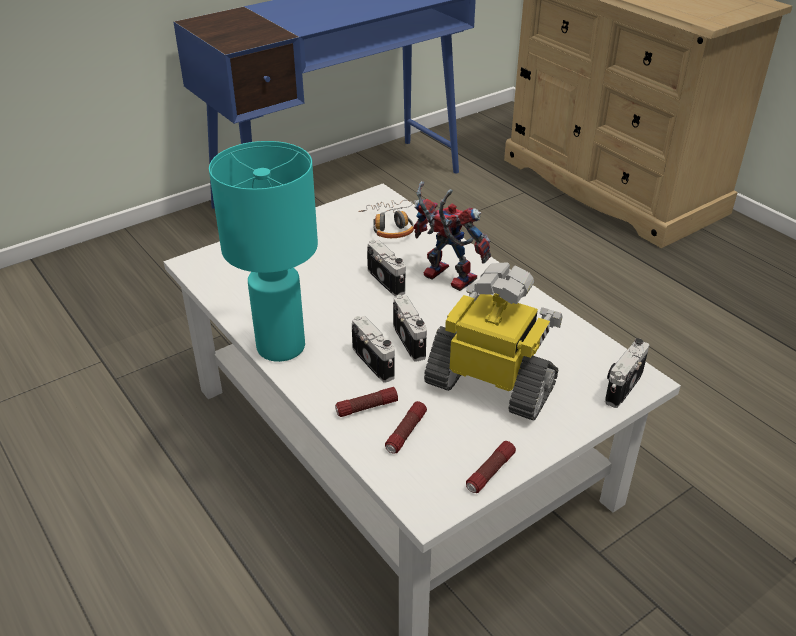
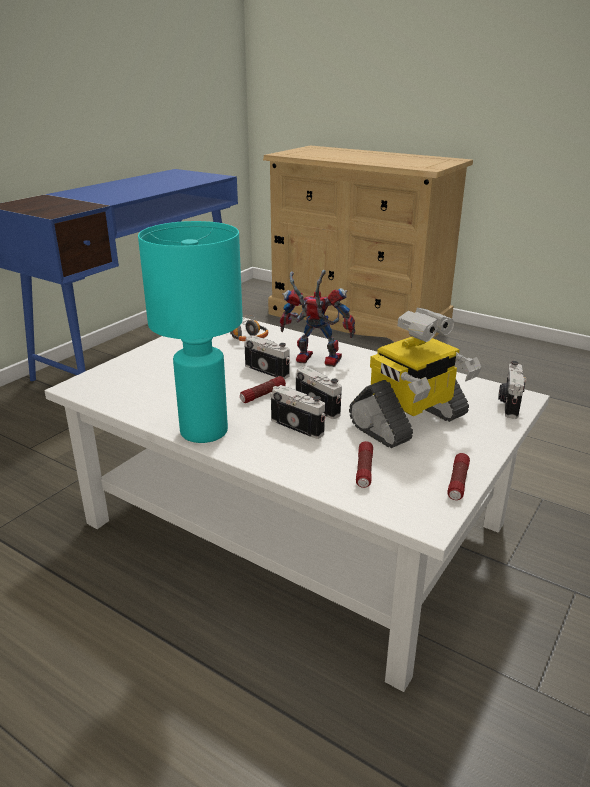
camera: 20 degrees left, 10 degrees down
flashlight [335,387,398,417] -> flashlight moved to [240,376,286,403]
toy robot [424,262,563,420] -> toy robot turned 135 degrees clockwise [349,308,481,448]

